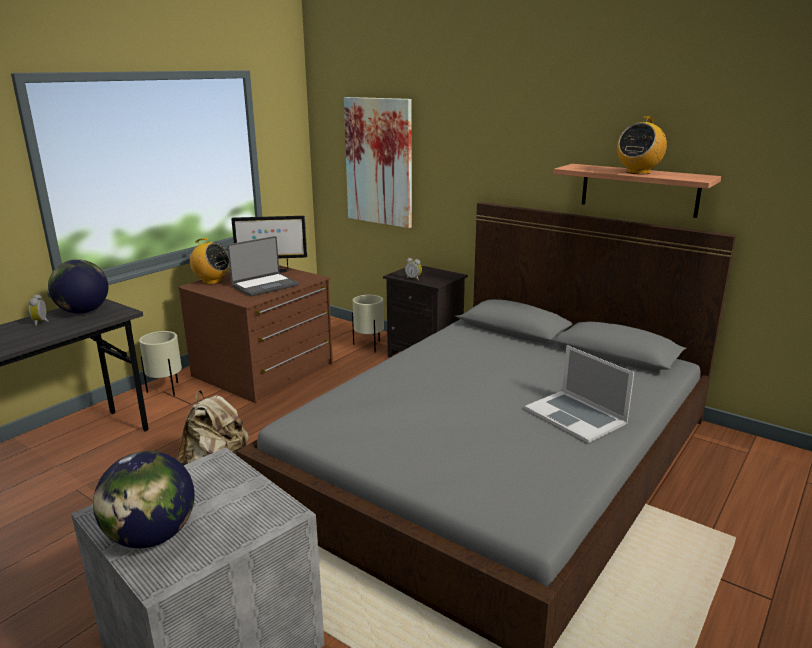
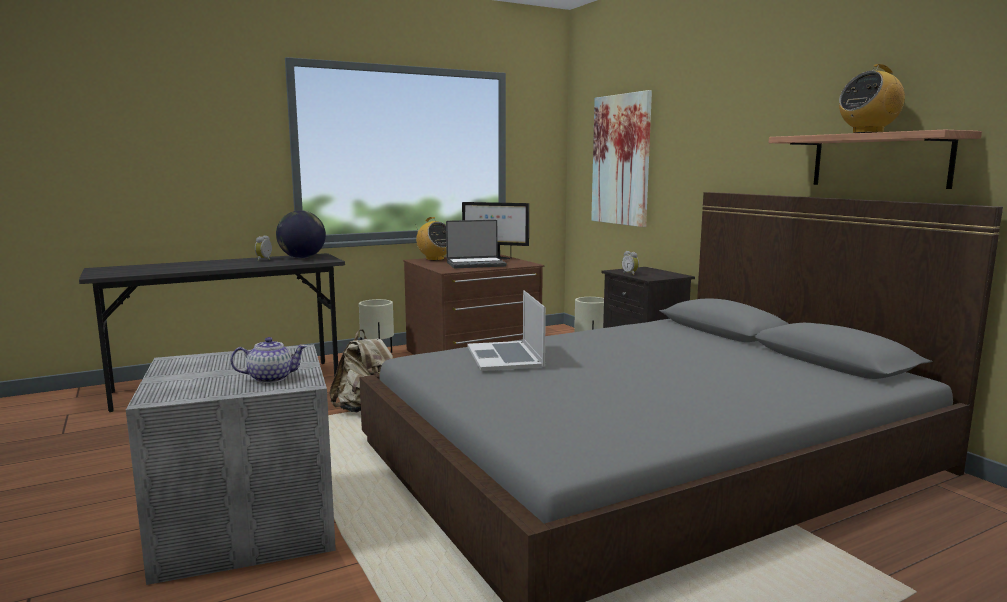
camera: 25 degrees right, 10 degrees down
globe [93,451,195,548] -> none
laptop [524,345,634,443] -> laptop moved to [467,290,546,371]
none -> teapot [231,337,307,383]

